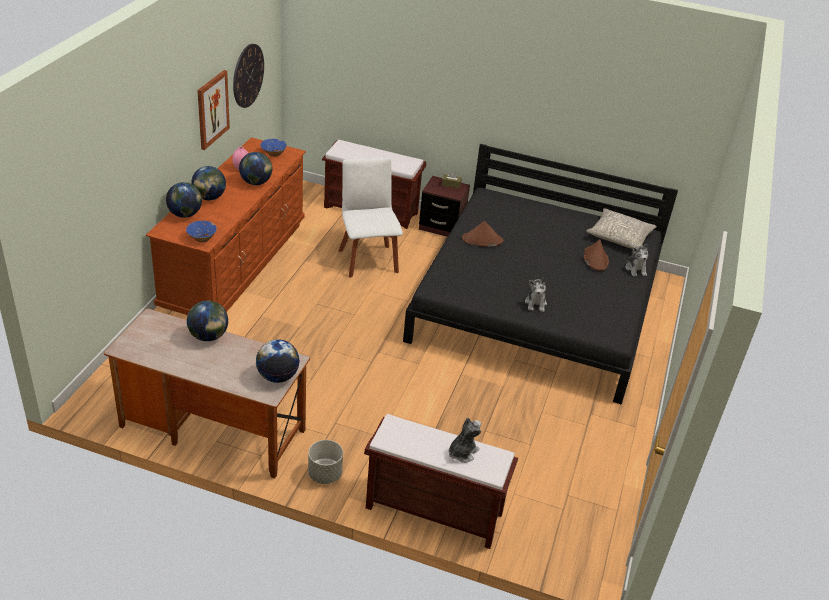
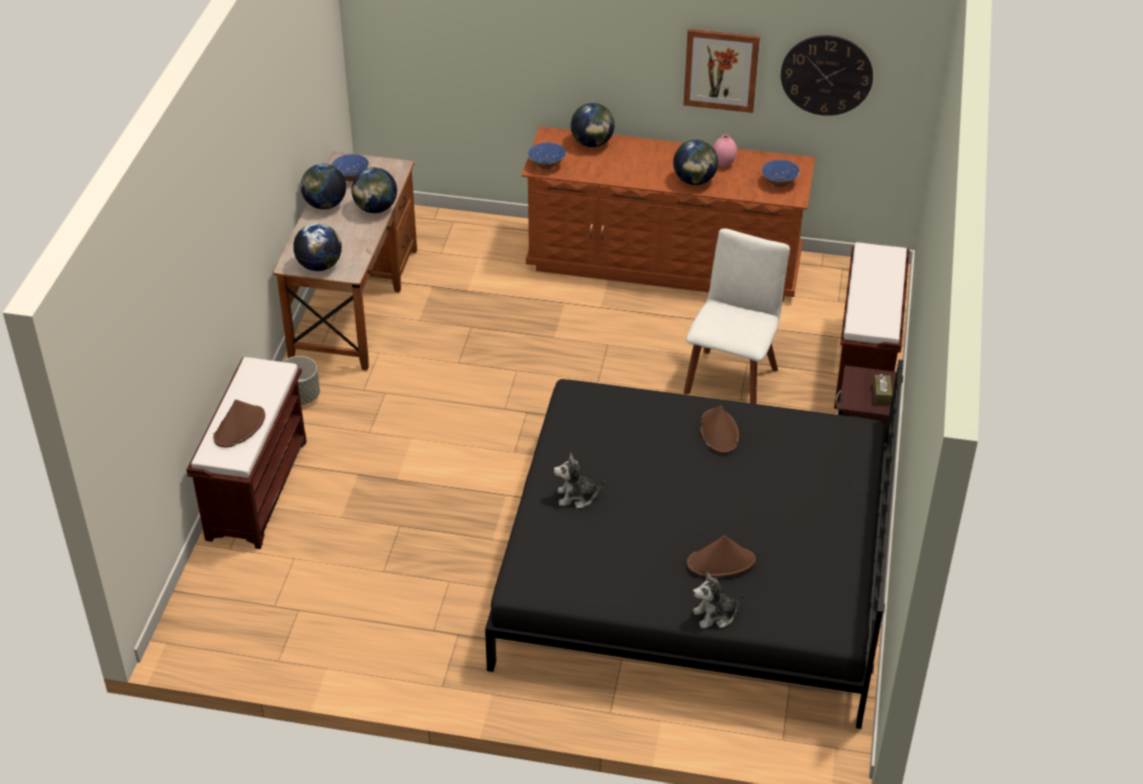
camera: 85 degrees right, 5 degrees up
globe [191,166,226,200] -> globe moved to [300,164,346,209]
white chair [339,158,403,278] -> white chair turned 45 degrees counterclockwise [684,228,790,404]
plush toy [448,418,481,463] -> brown hat [213,400,265,447]
grey pillow [586,208,657,249] -> none
none -> blue bowl [332,154,369,181]

